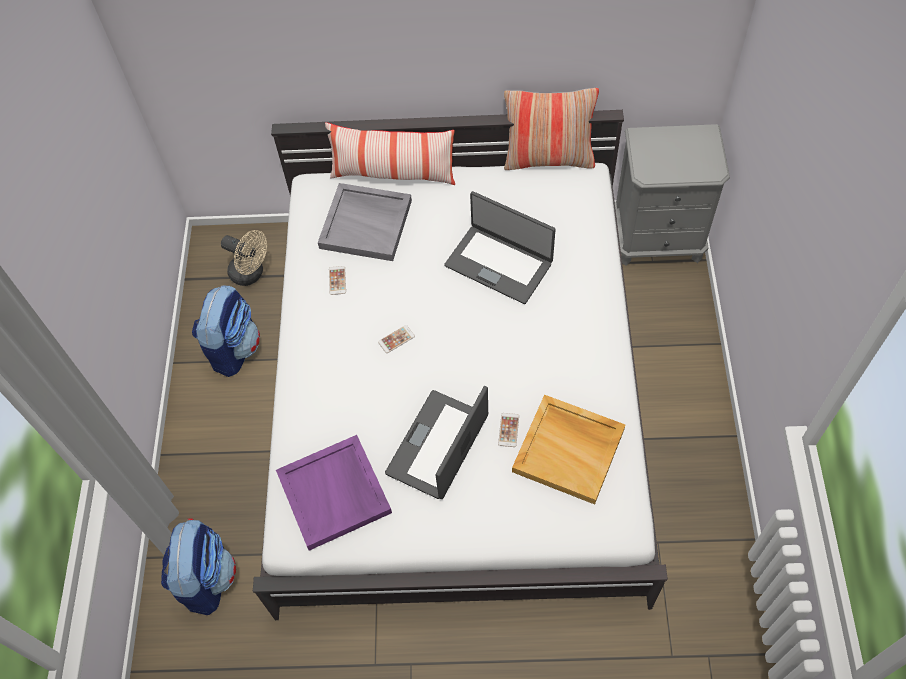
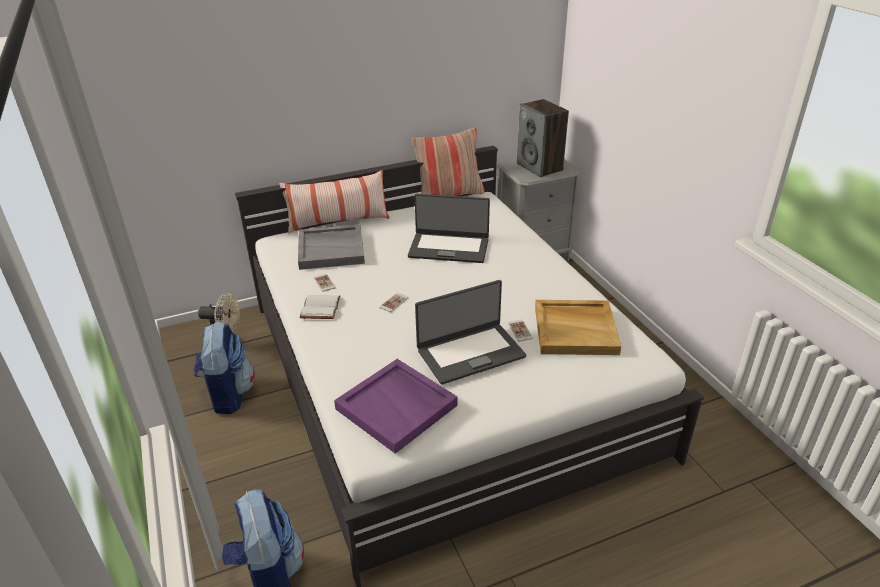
camera: 25 degrees left, 25 degrees down
laptop [385,386,488,499] -> laptop turned 120 degrees counterclockwise [415,280,526,385]
none -> white book [299,295,341,319]
none -> speaker [517,99,569,177]

